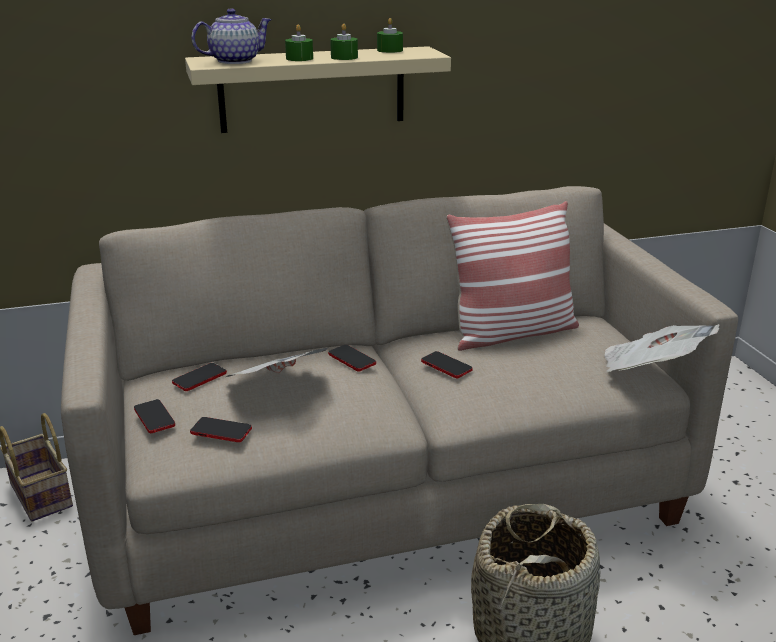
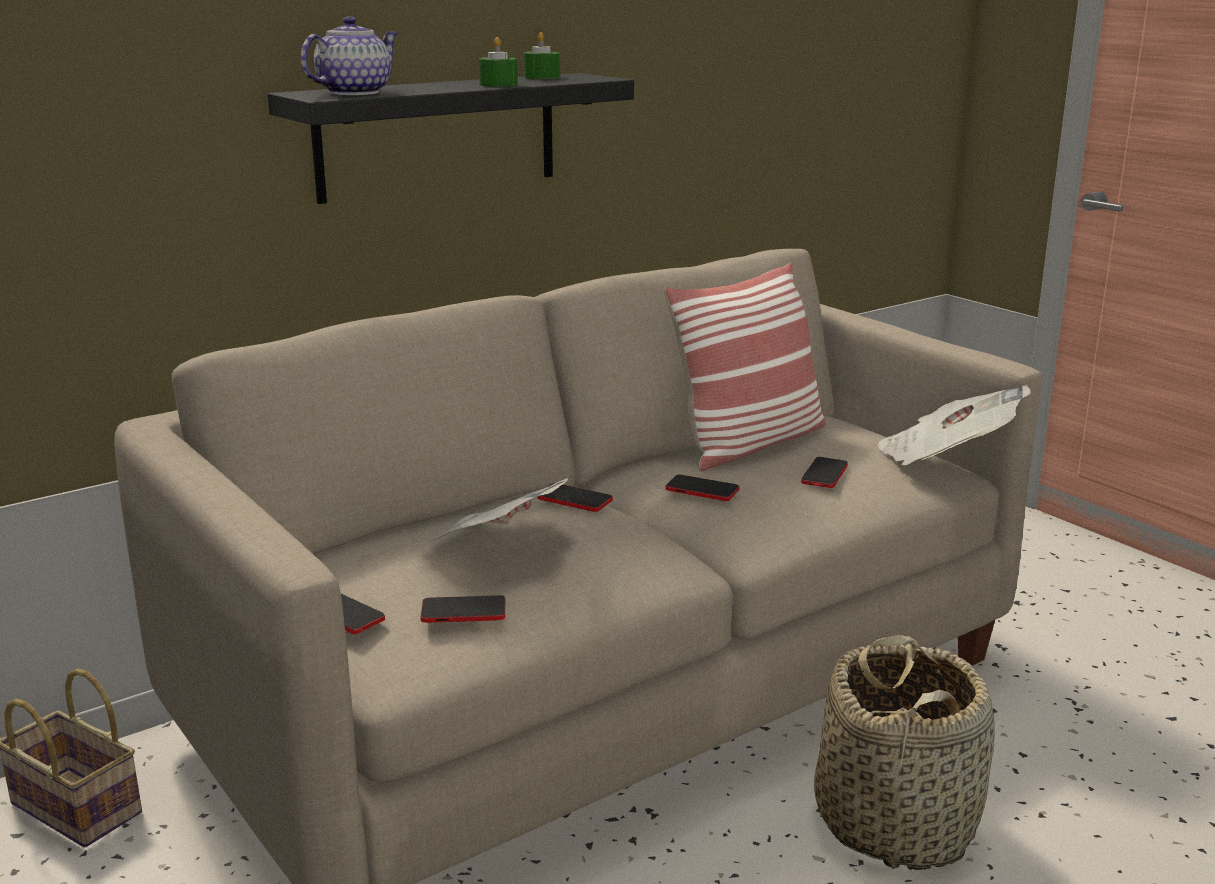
camera: 20 degrees left, 5 degrees down
phone [172,363,227,391] -> phone moved to [801,457,848,488]
beige shelf [185,46,451,133] -> black shelf [268,73,634,204]
green candle [285,24,313,61] -> none

